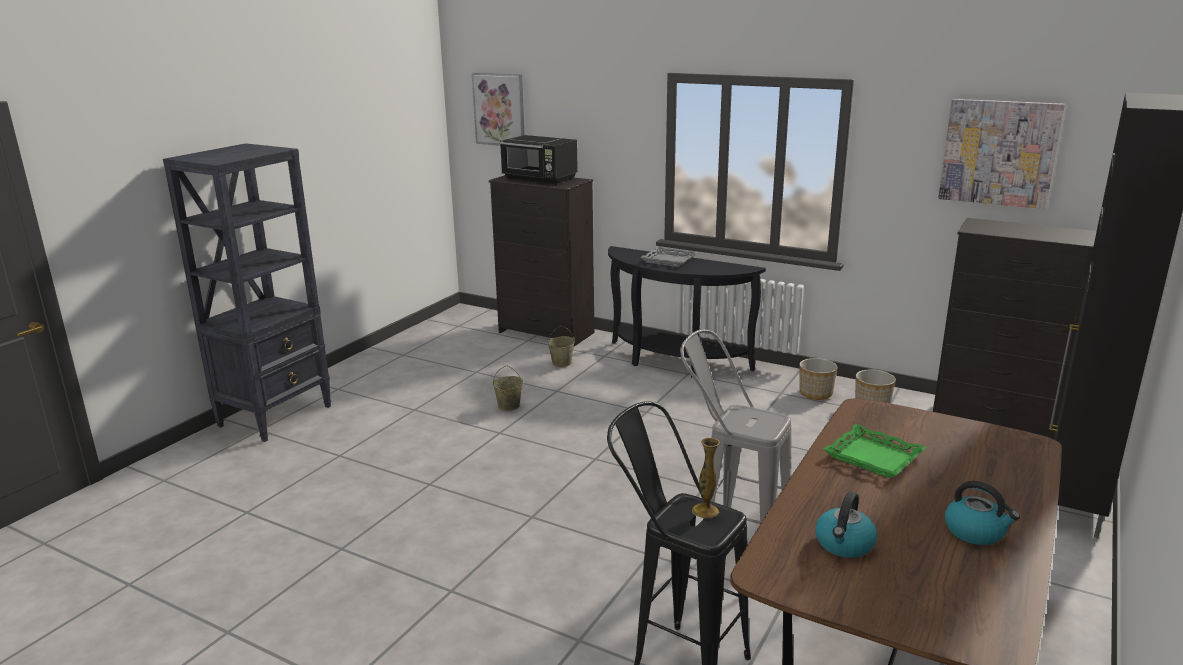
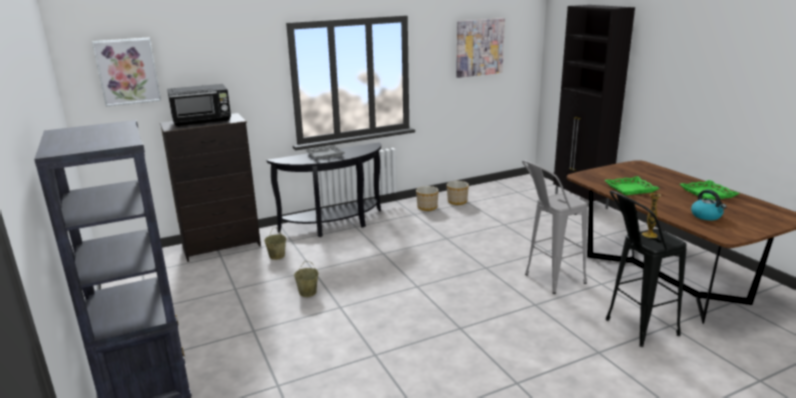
camera: 55 degrees left, 0 degrees up
black dresser [933,218,1096,439] -> none
kettle [945,481,1020,545] -> green tray [680,180,740,200]

